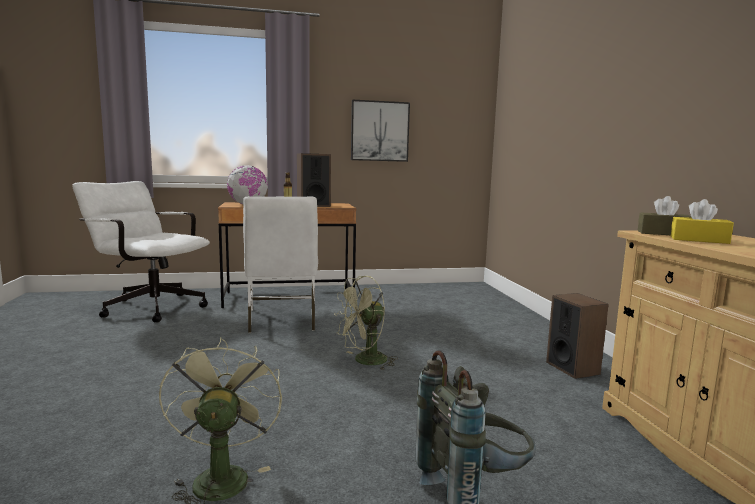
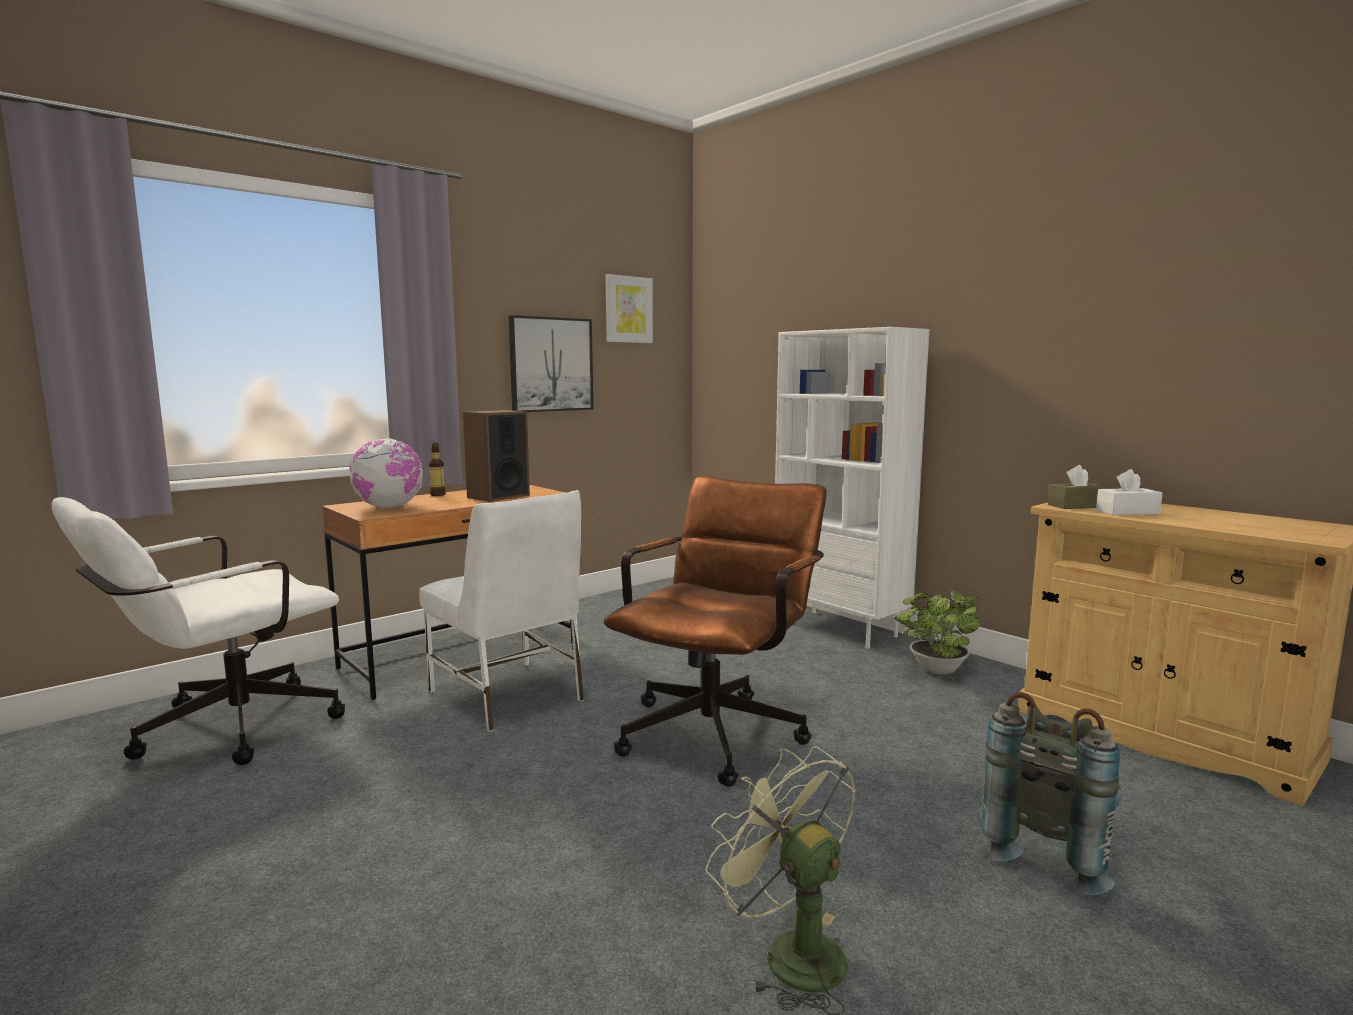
camera: 30 degrees left, 0 degrees up
white office chair [72,181,210,323] -> white office chair turned 45 degrees counterclockwise [52,497,345,765]
green fan [334,276,398,370] -> brown office chair [604,476,827,787]
speaker [546,293,609,379] -> potted plant [894,590,980,674]
yellow tissue box [671,199,734,244] -> white tissue box [1096,469,1163,515]
none -> picture [606,274,653,343]
none -> white bookcase [775,327,930,649]

